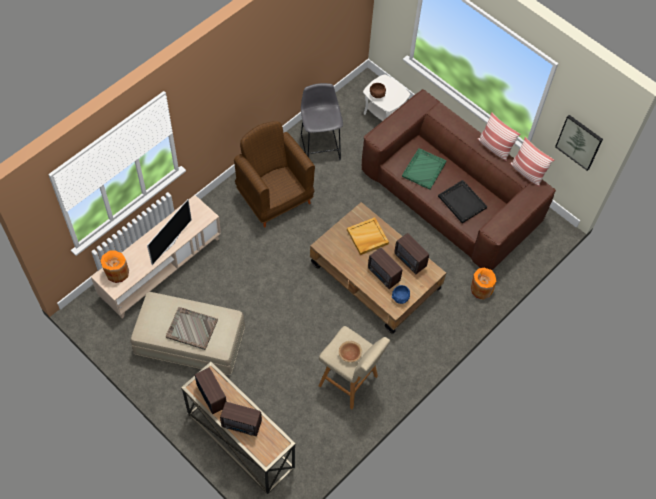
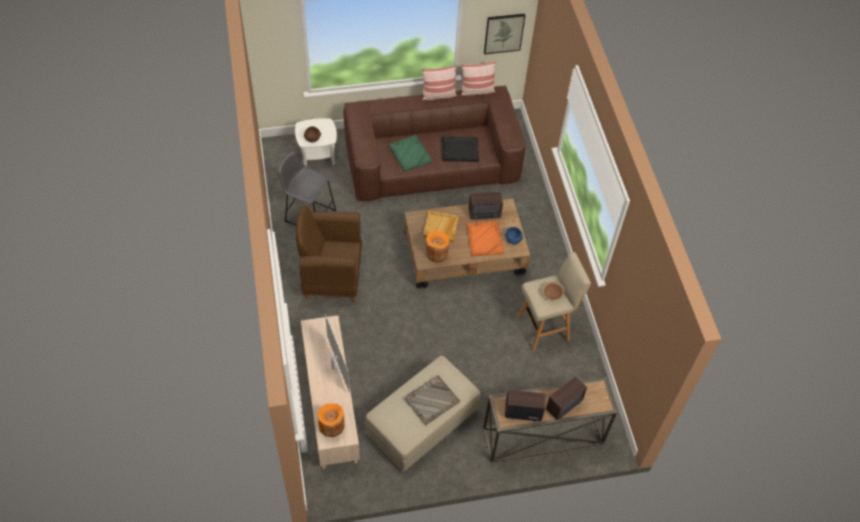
camera: 55 degrees left, 5 degrees down
radio [368,247,402,289] -> orange tray [466,221,504,256]
orange vase [471,268,496,300] -> orange vase moved to [426,230,450,263]

